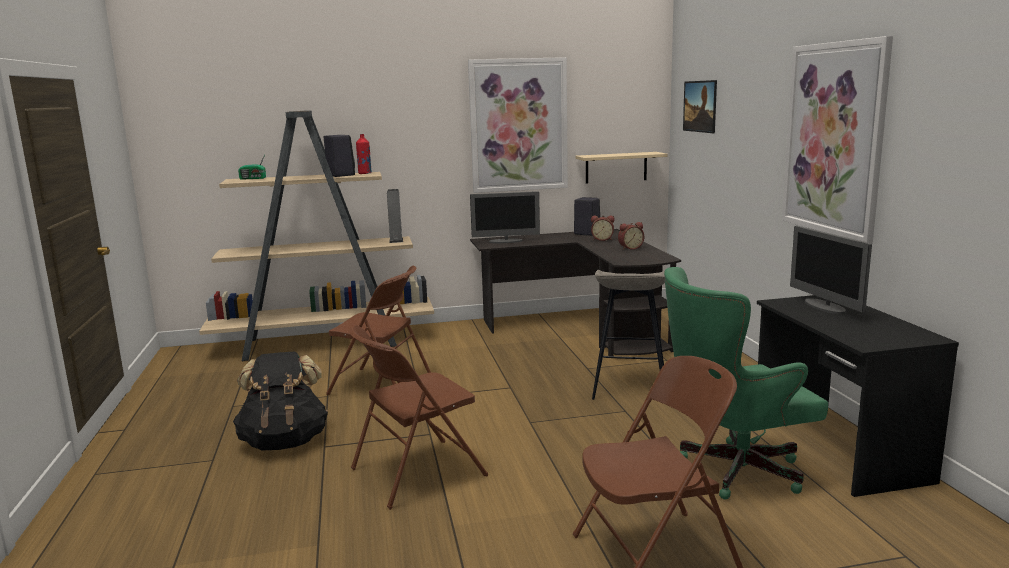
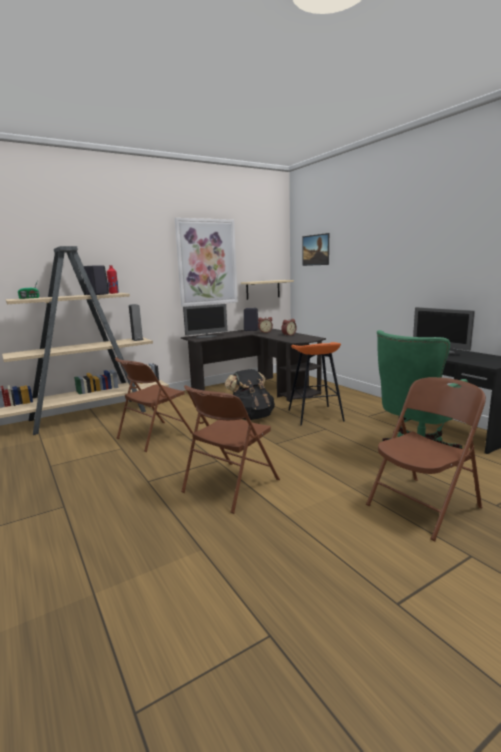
camera: 20 degrees left, 0 degrees up
black backpack [233,351,328,451] -> black backpack moved to [225,369,275,420]
brown chair [326,266,431,395] -> brown chair turned 135 degrees clockwise [115,357,193,452]
grey stool [592,270,665,400] -> orange stool [288,342,345,426]
picture [782,36,893,244] -> none

